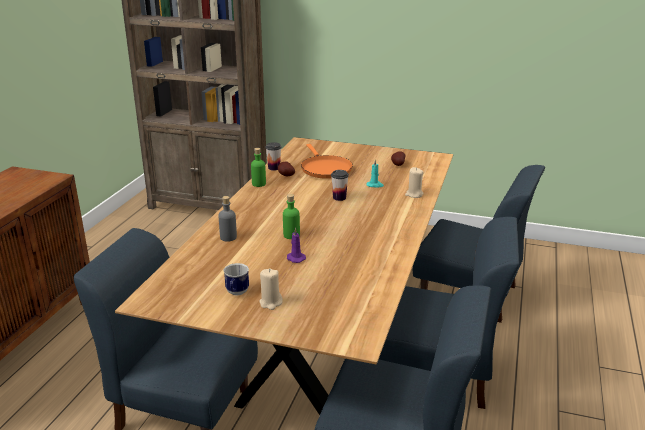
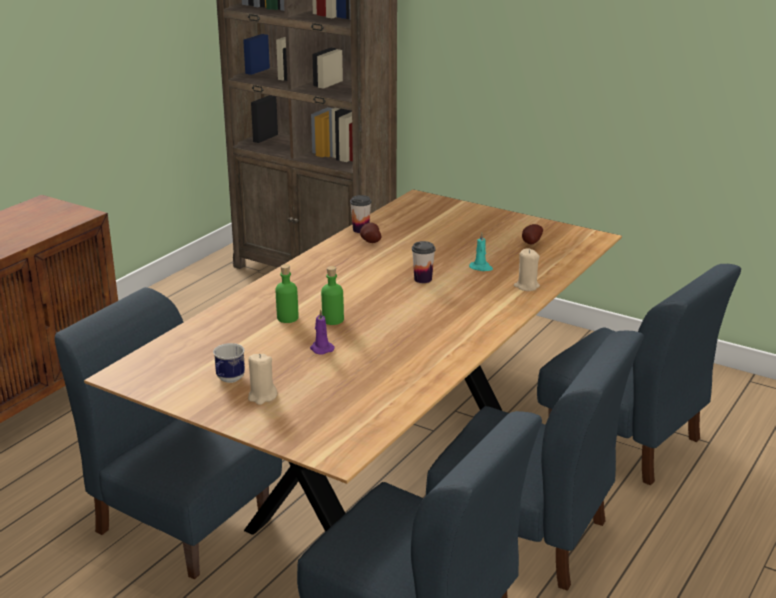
camera: 15 degrees right, 0 degrees up
grey bottle [219,196,237,242] -> none
green bottle [251,148,266,187] -> green bottle moved to [275,264,298,323]
orange frying pan [301,144,353,179] -> none

